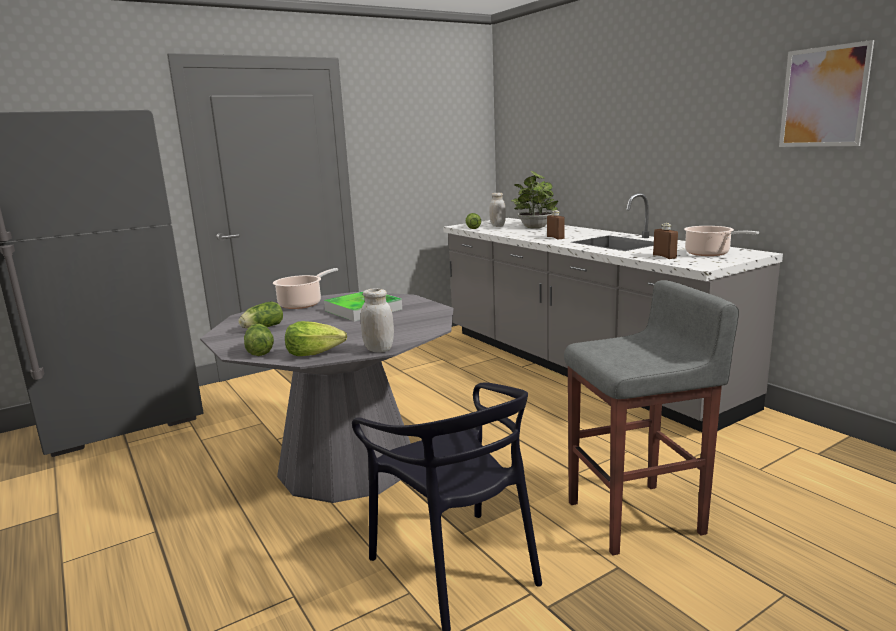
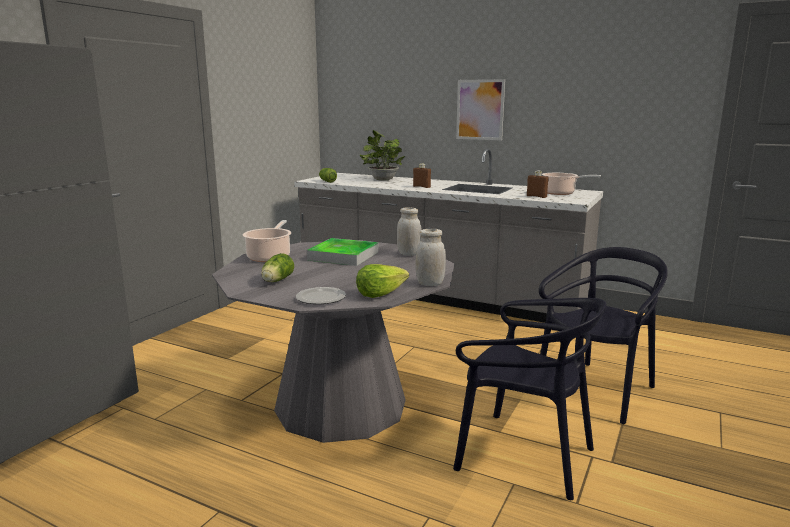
camera: 30 degrees left, 0 degrees up
lettuce [244,324,274,356] -> plate [296,287,346,304]
white jar [489,193,506,227] -> white jar moved to [397,207,421,256]
grey stool [564,280,739,556] -> black chair [539,247,668,424]
picture [779,40,874,147] -> picture moved to [456,79,505,140]

